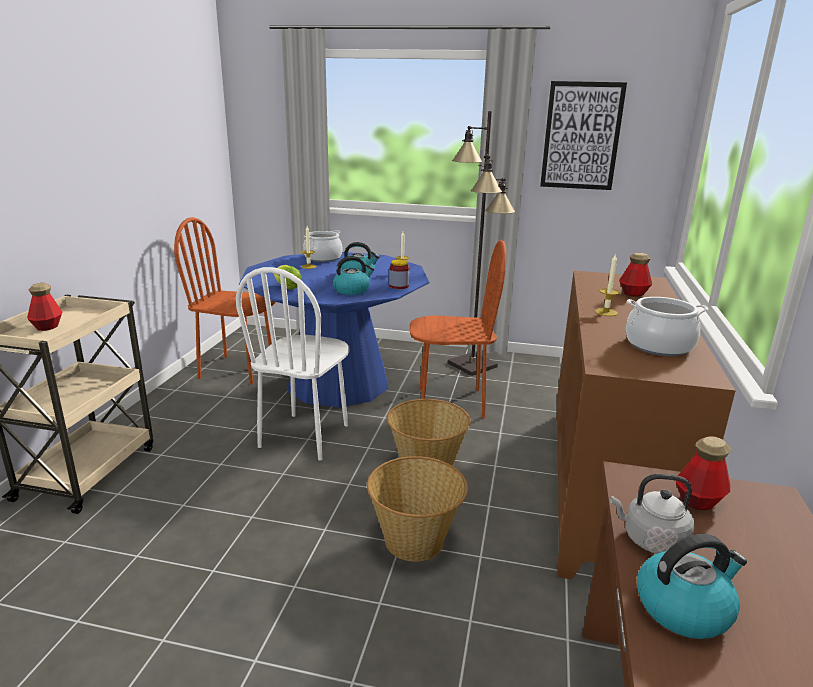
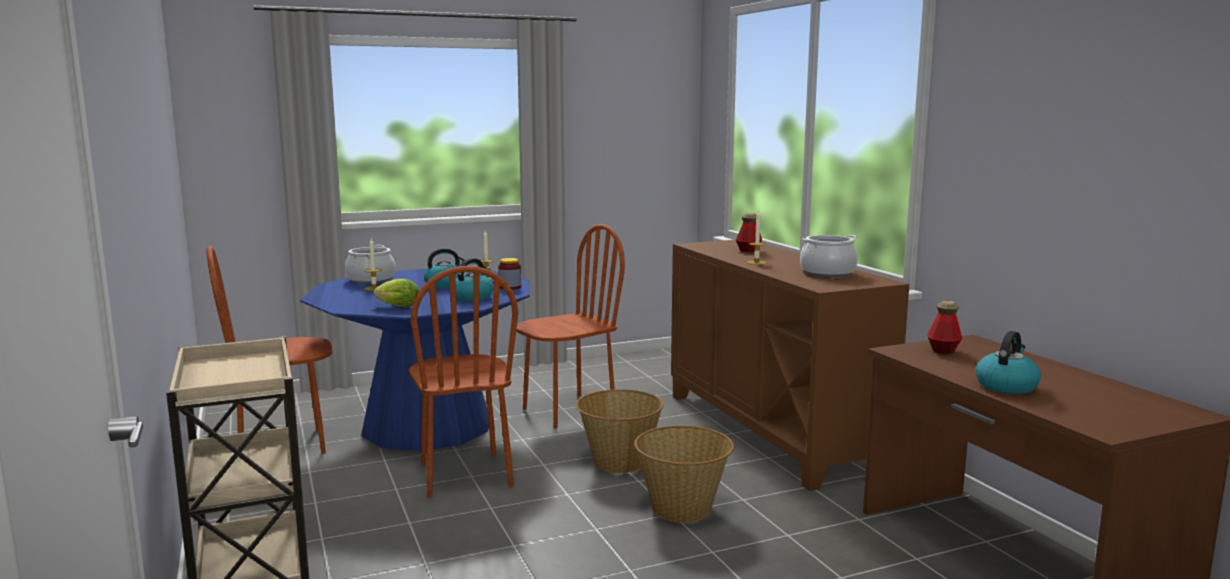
camera: 35 degrees left, 10 degrees down
bottle [27,283,62,331] -> none
white chair [236,267,349,461] -> brown chair [409,266,518,498]
black floor lamp [448,111,515,376] -> none
picture [540,81,627,190] -> none
grey kettle [610,474,695,554] -> none

